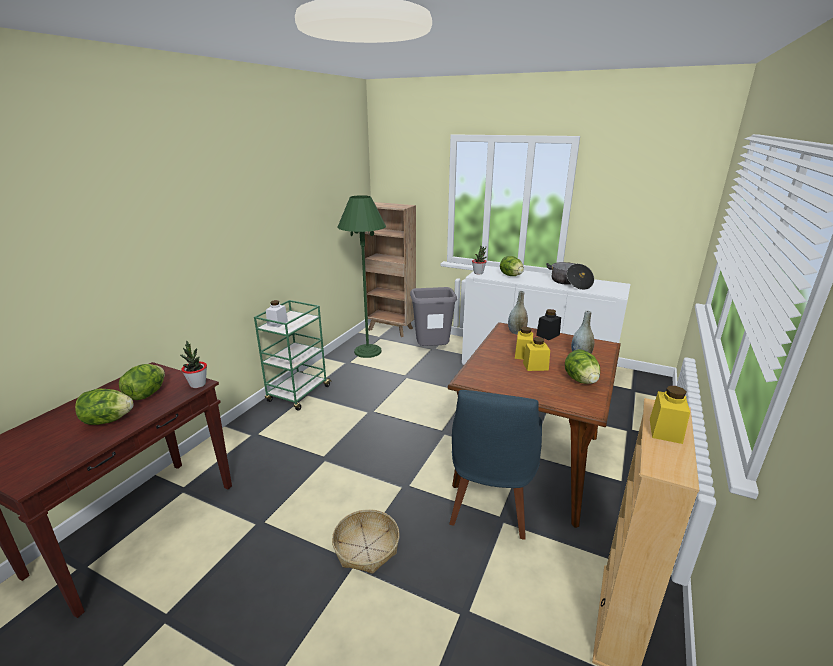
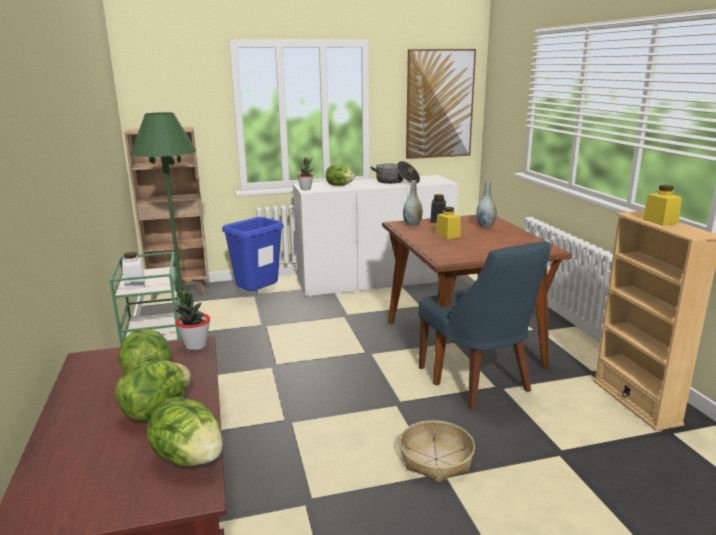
camera: 40 degrees left, 5 degrees down
grey trash can [410,287,457,346] -> blue trash can [222,217,284,291]
yellow jar [523,337,550,371] -> none
lettuce [565,349,600,384] -> lettuce moved to [147,396,223,466]
none -> picture [406,49,476,159]

